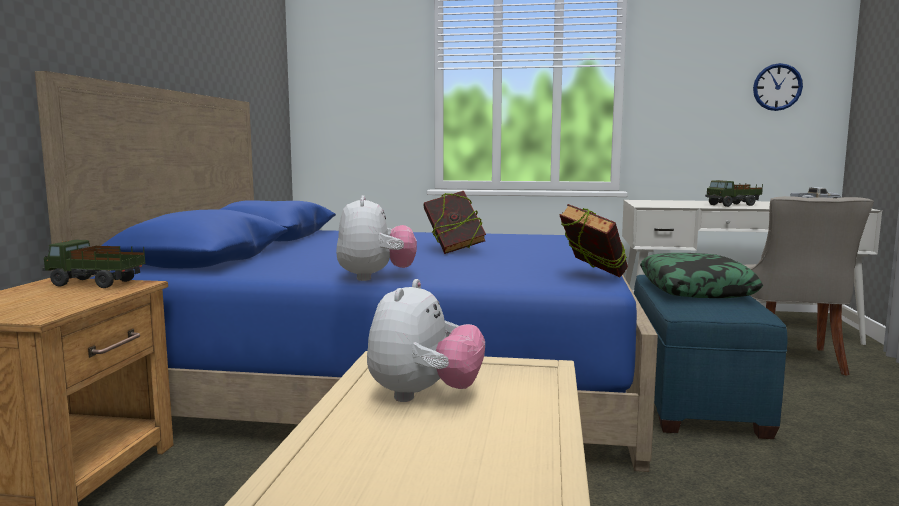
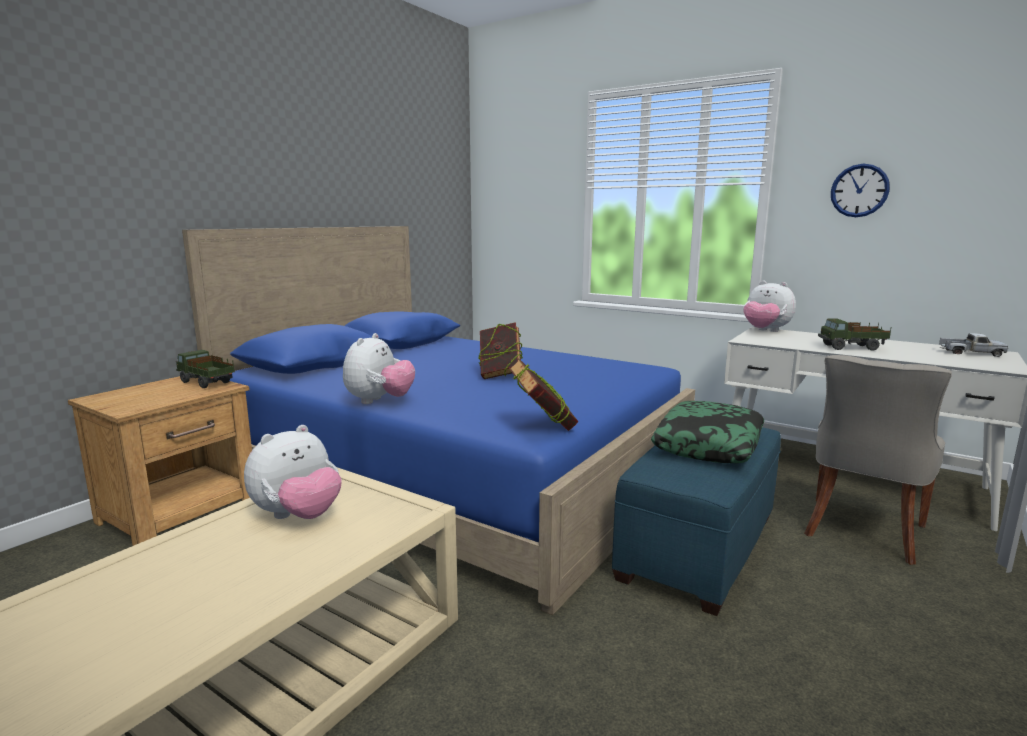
camera: 25 degrees right, 5 degrees up
wall clock [753,63,803,111] -> wall clock moved to [831,164,890,217]
none -> plush toy [743,281,796,332]

